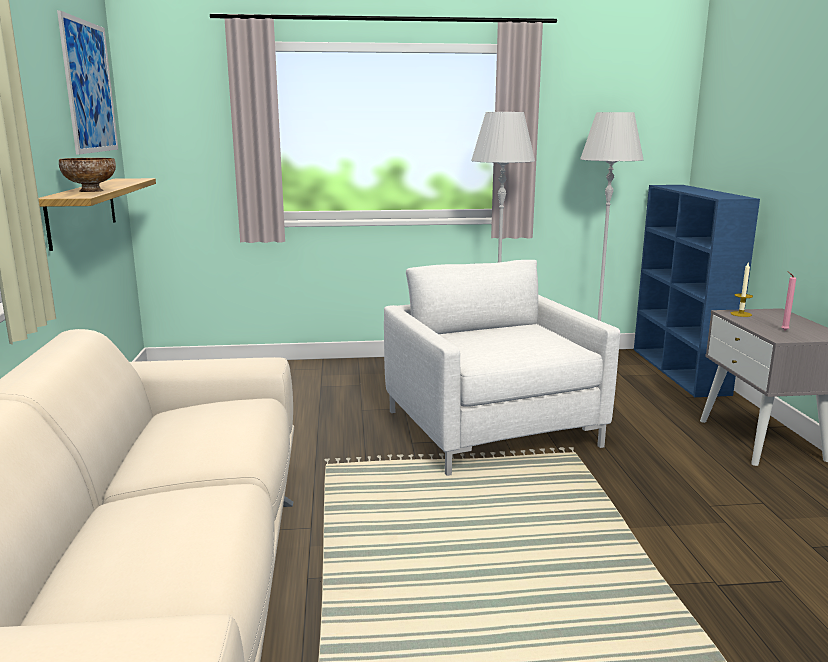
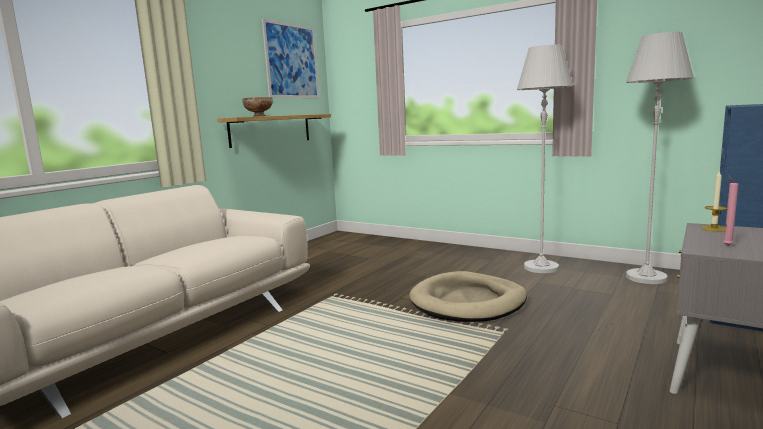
camera: 40 degrees right, 5 degrees down
white armchair [384,260,620,476] -> beige dog bed [409,271,527,322]

